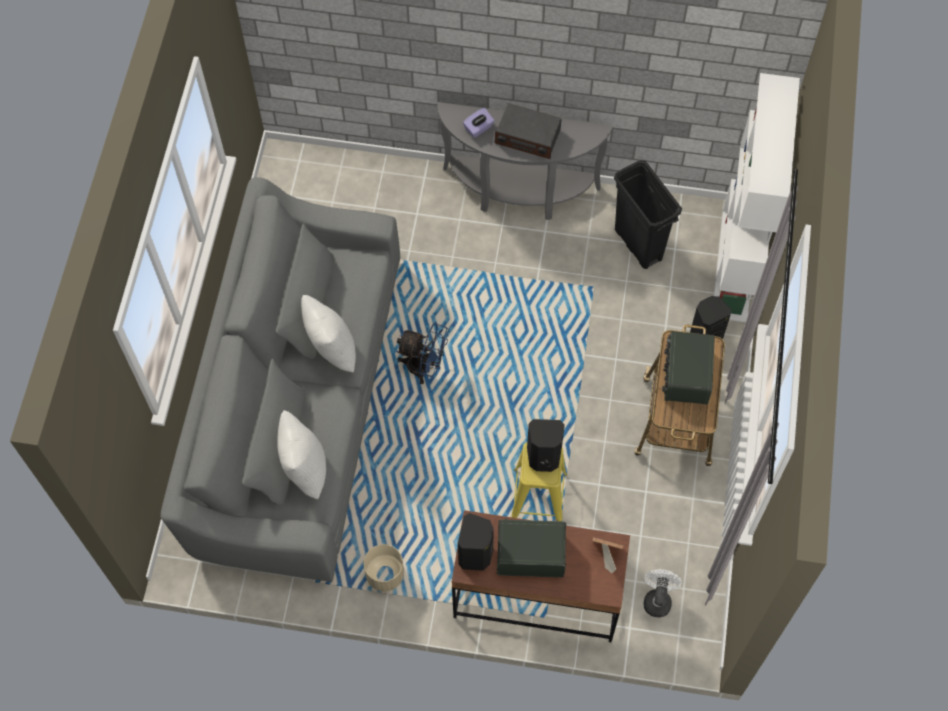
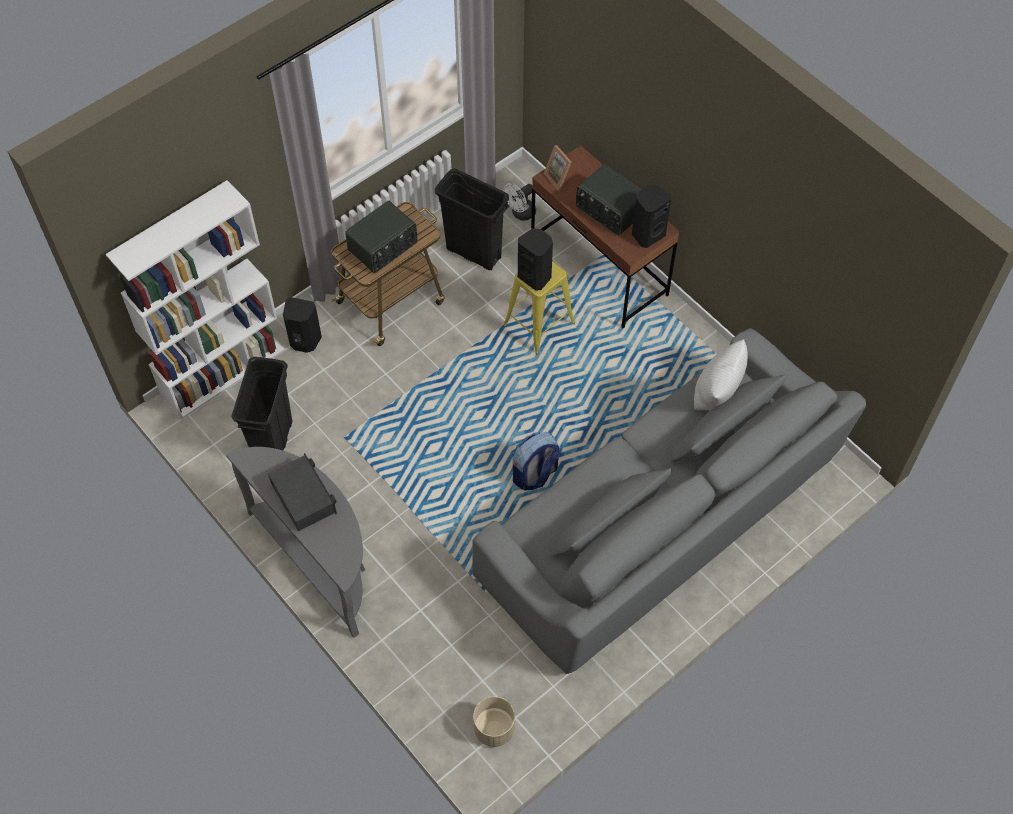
camera: 140 degrees left, 5 degrees down
white pillow [301,295,356,372] -> none
beige planter [363,544,404,591] -> beige planter moved to [473,696,515,747]
blue fan [396,322,449,384] -> backpack [513,432,560,491]
purple tissue box [463,108,494,138] -> none
none -> black trash can [435,168,509,270]

